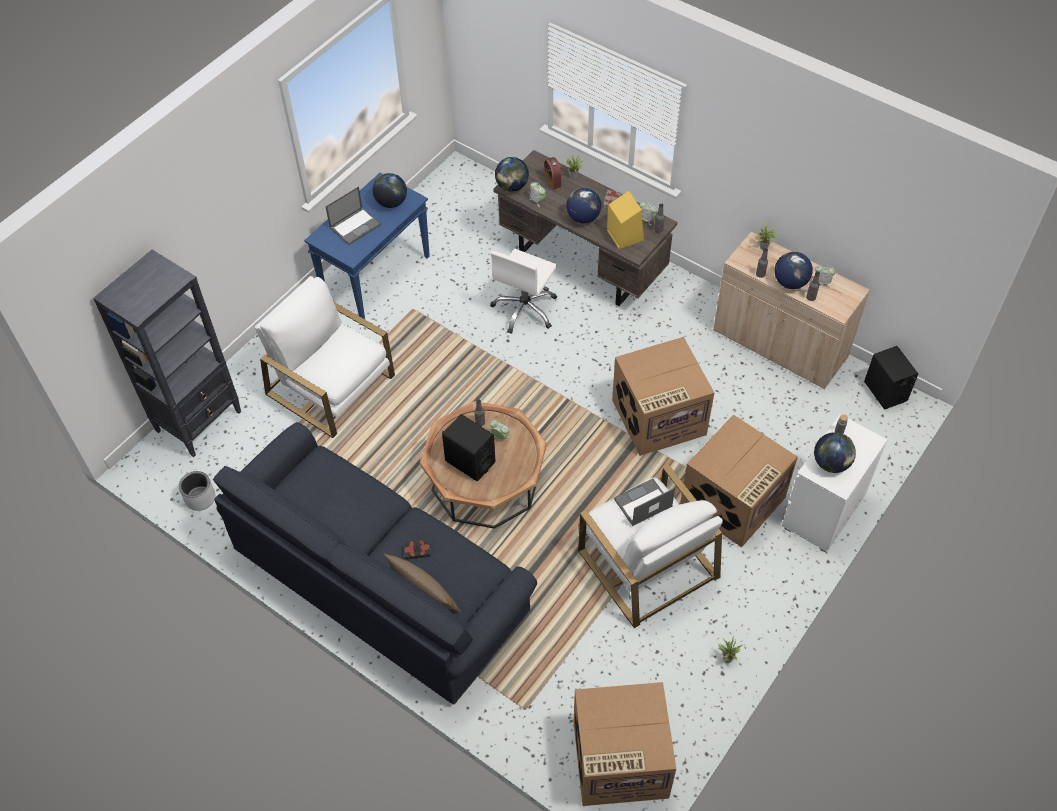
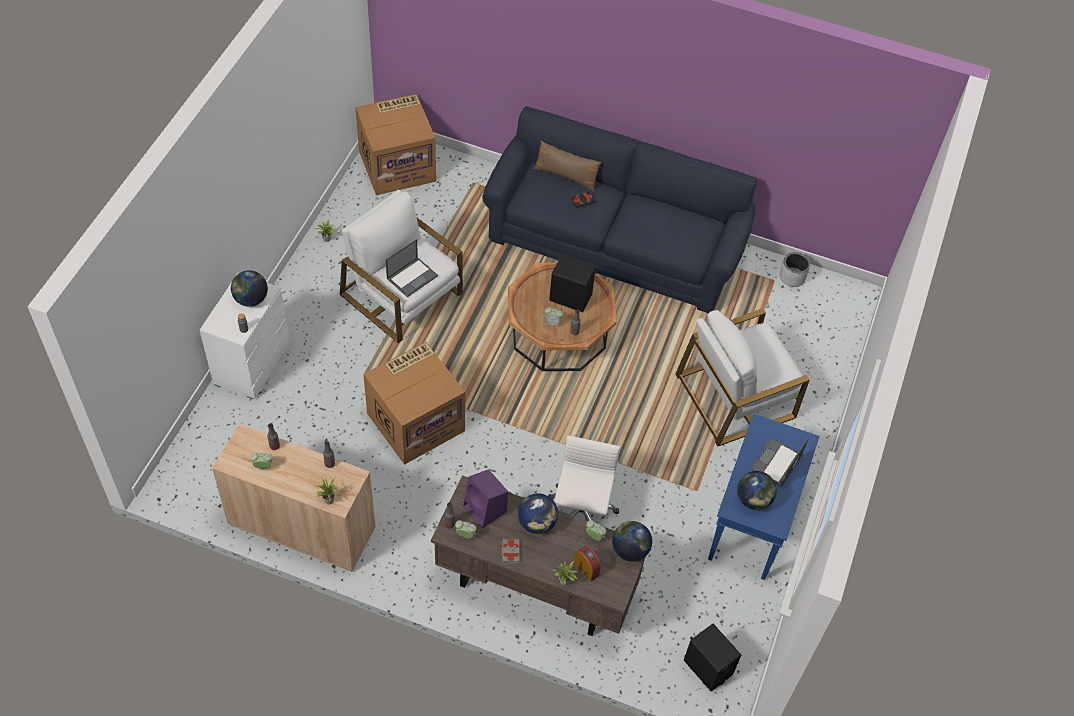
camera: 160 degrees right, 0 degrees up
black bookcase [93,250,241,457] -> none
white armchair [255,276,395,438] -> white armchair turned 135 degrees clockwise [675,308,810,446]
yellow speaker [607,191,644,249] -> purple speaker [463,469,508,529]
cardboard box [680,415,798,548] -> none
globe [774,252,813,289] -> none
black speaker [864,346,918,410] -> black speaker moved to [684,624,741,691]

